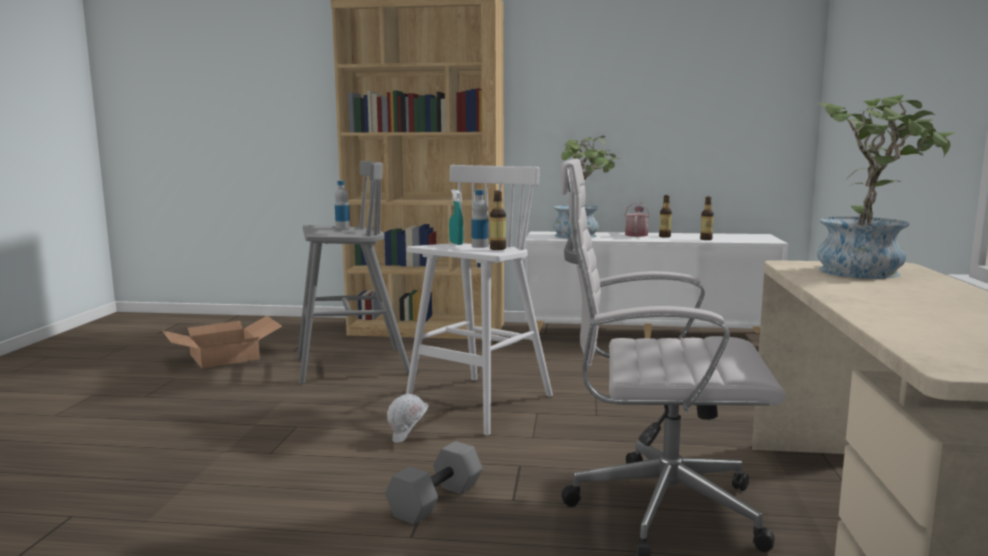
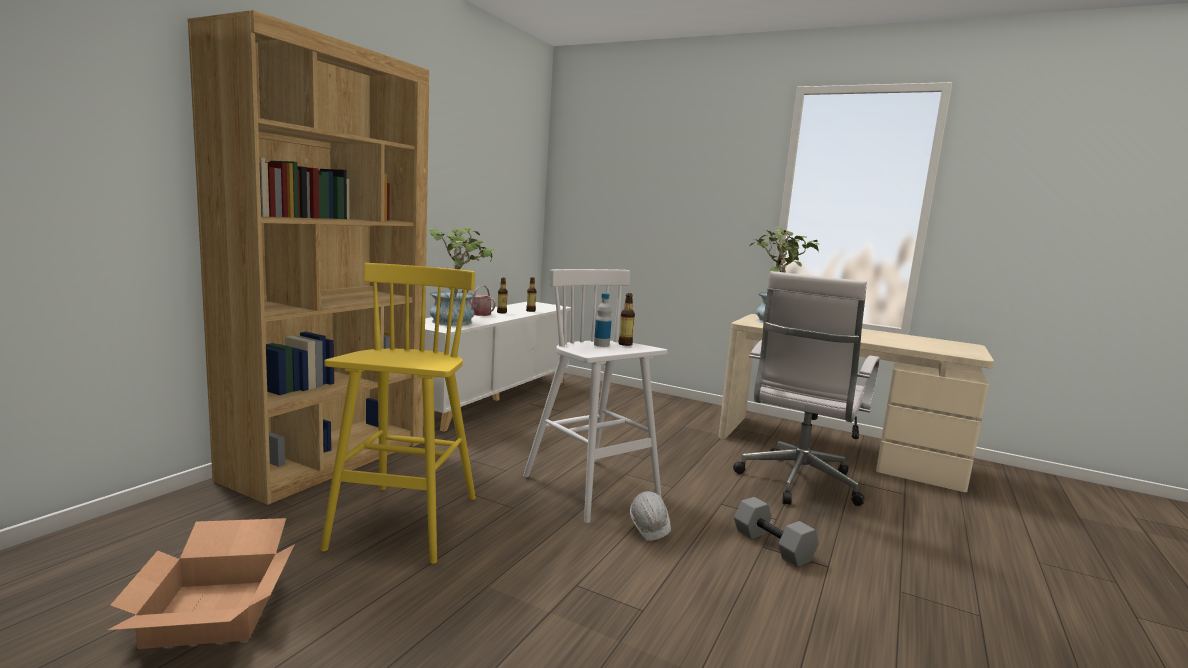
camera: 70 degrees left, 0 degrees up
grey stool [297,161,410,384] -> yellow stool [320,263,476,564]
bottle [335,181,350,229] -> none
turquoise spray bottle [449,190,464,245] -> none

